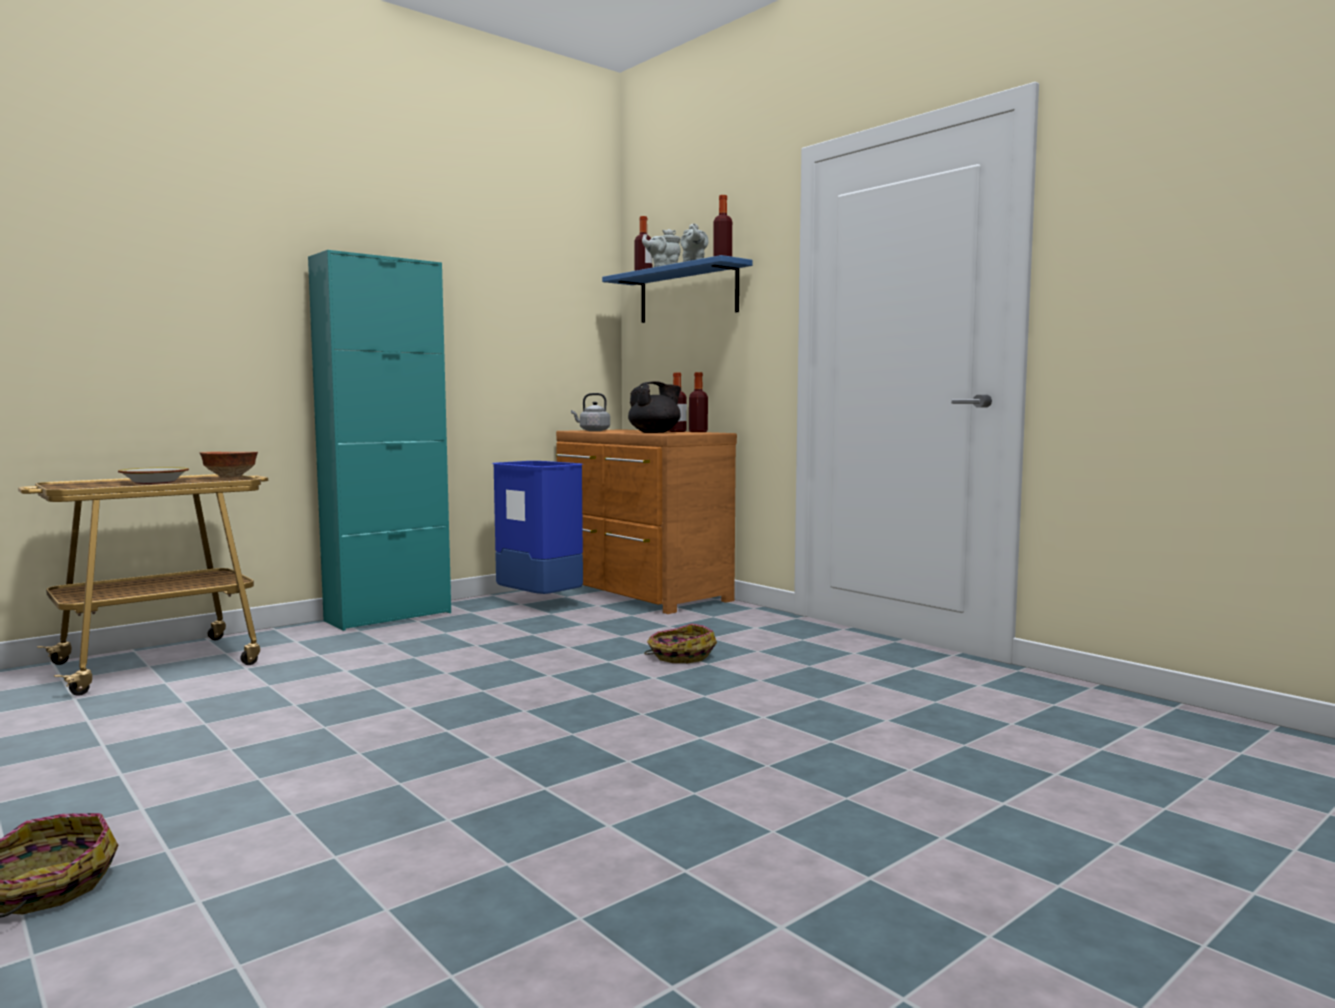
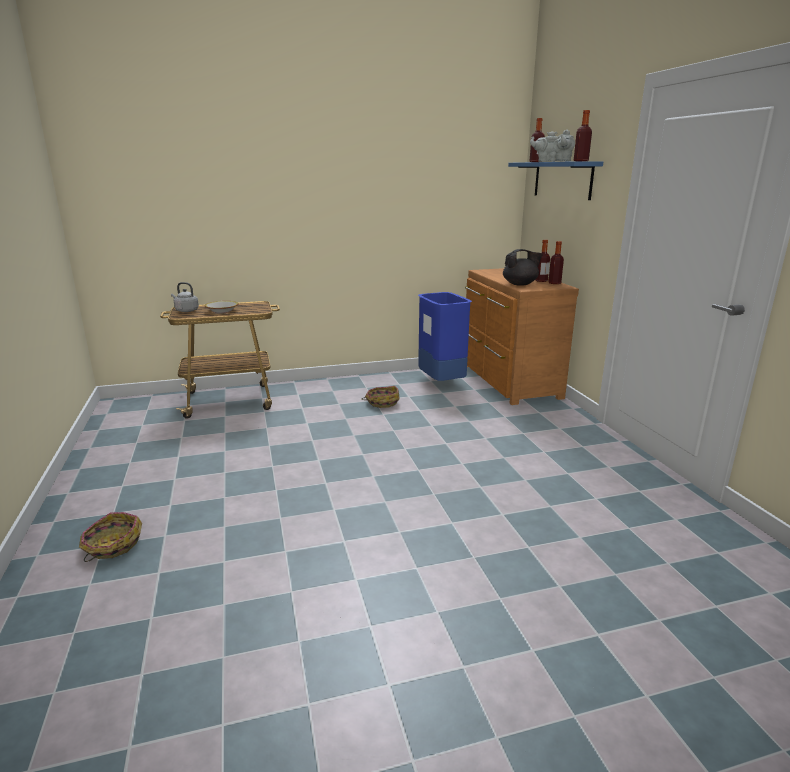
camera: 25 degrees right, 15 degrees up
bowl [200,451,258,478] -> none
turquoise cabinet [308,250,451,631] -> none
grey kettle [571,393,610,431] -> grey kettle moved to [171,282,199,312]
basket [644,624,717,663] -> basket moved to [361,386,400,408]

